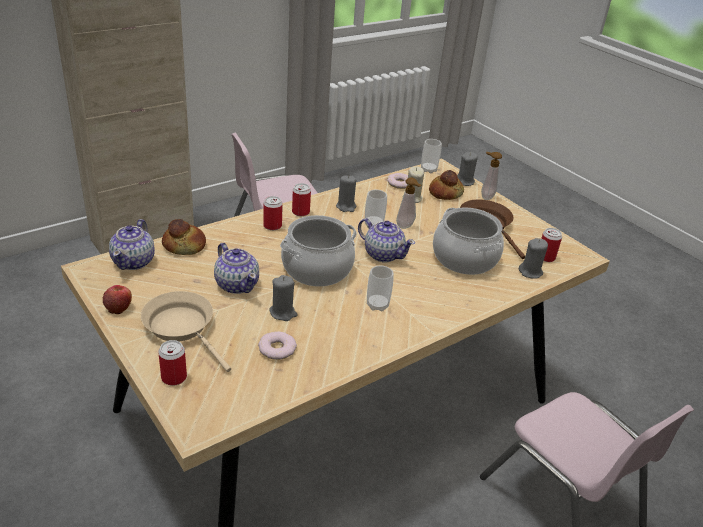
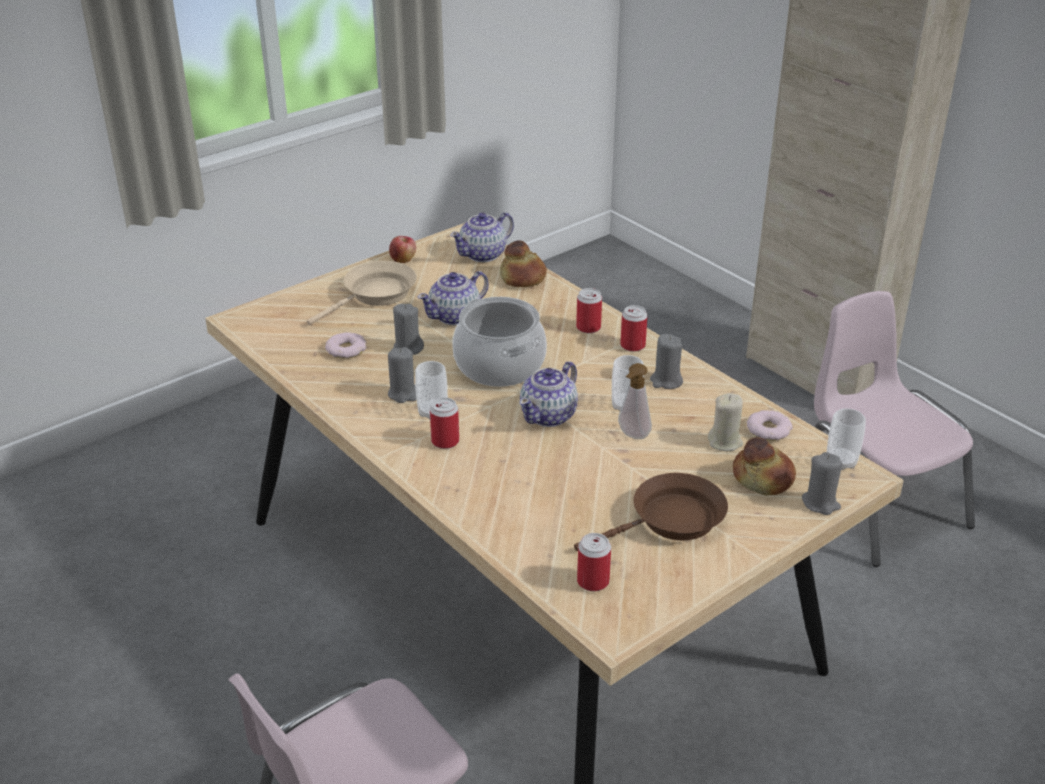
camera: 90 degrees right, 0 degrees up
teapot [109,219,155,270] -> teapot turned 45 degrees counterclockwise [450,212,514,262]
can [158,340,187,386] -> can moved to [430,397,459,449]
cooking pot [433,207,504,275] -> none
soap dispenser [481,152,502,200] -> none
grey candle [519,238,548,279] -> grey candle moved to [388,347,417,403]

